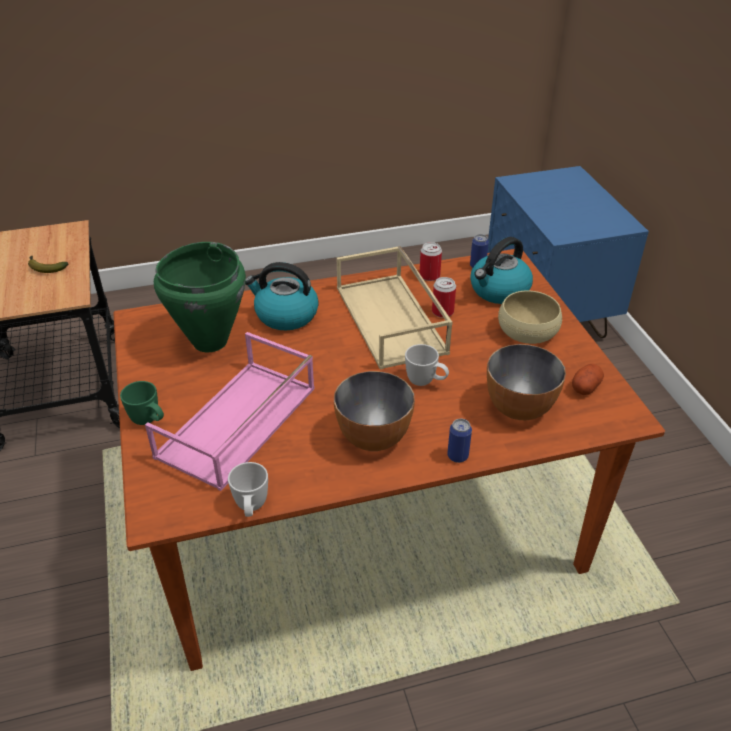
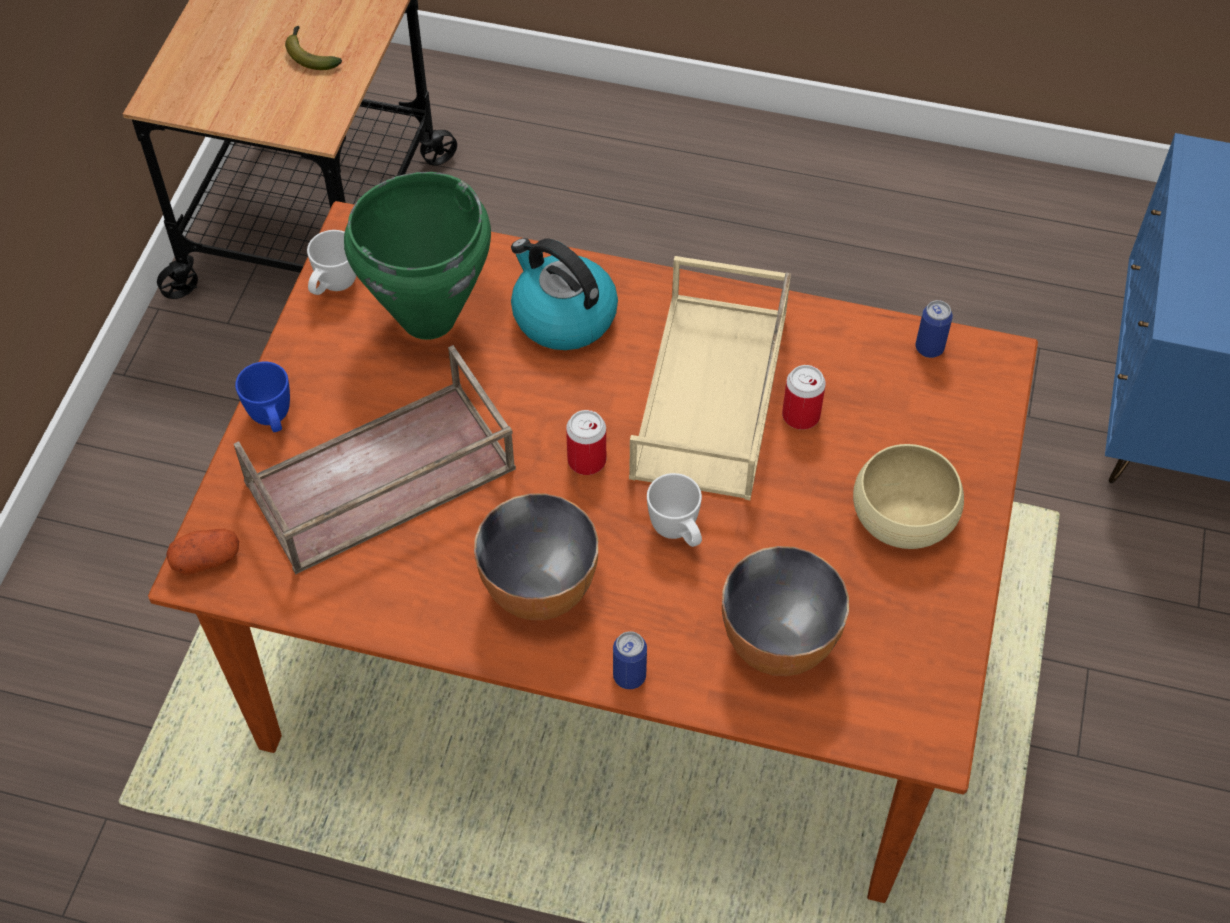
camera: 30 degrees right, 15 degrees up
green mug [120,381,164,425] -> blue mug [235,362,290,432]
pink tray [145,332,315,491] -> brown tray [234,345,516,574]
white mug [228,462,268,517] -> white mug moved to [307,230,357,295]
can [419,242,442,281] -> can moved to [566,410,606,475]
kettle [470,237,533,304] -> none
potato [572,364,604,395] -> potato moved to [166,529,239,575]

